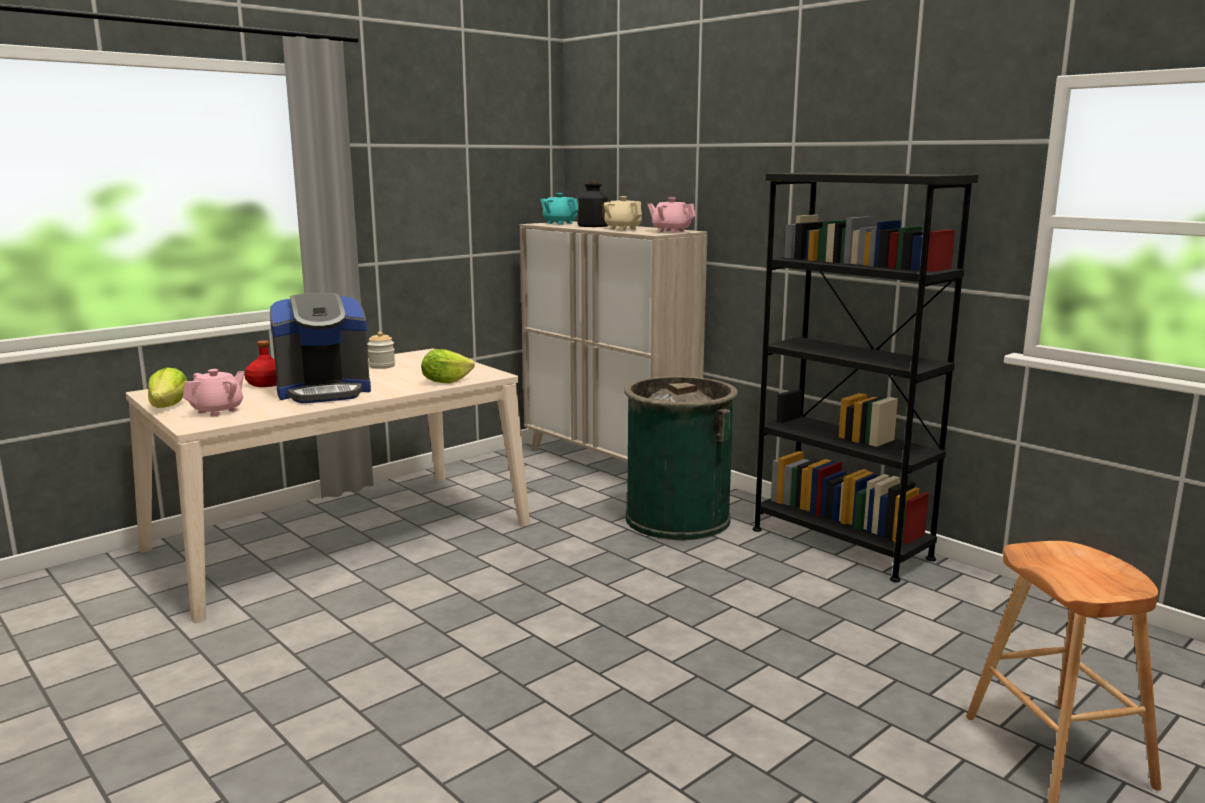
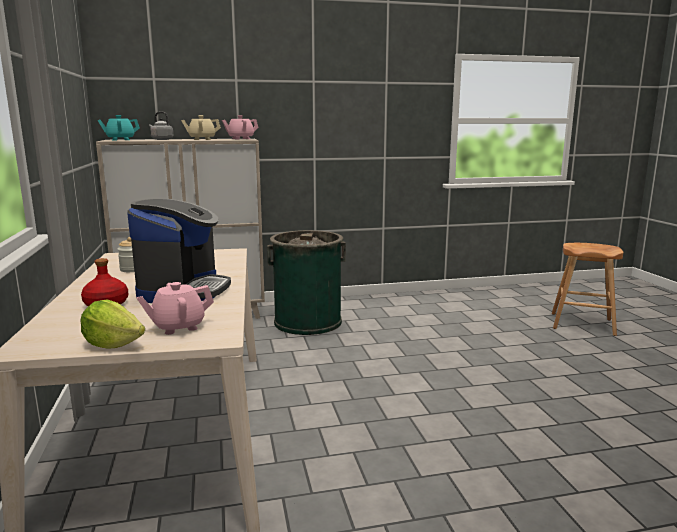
camera: 60 degrees left, 0 degrees up
pink teapot [183,369,244,417] -> pink teapot turned 90 degrees counterclockwise [136,282,214,335]
lettuce [421,349,475,384] -> none
bottle [578,181,608,227] -> grey kettle [149,112,173,140]
black bookcase [753,173,978,582] -> none

